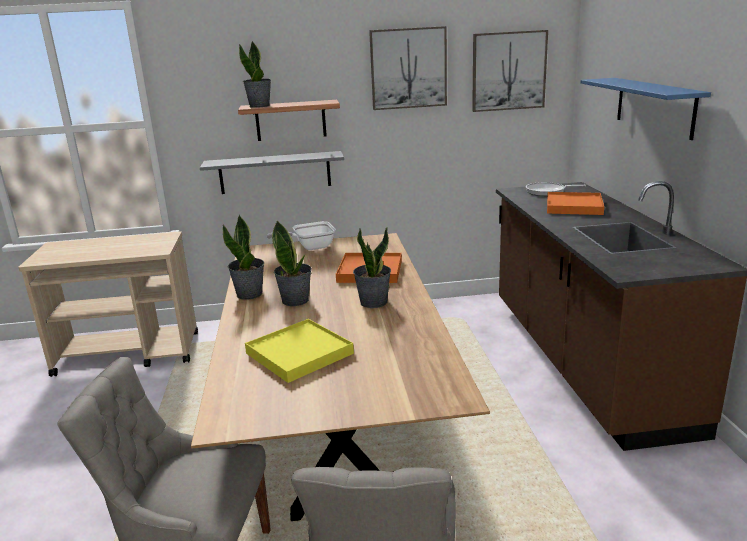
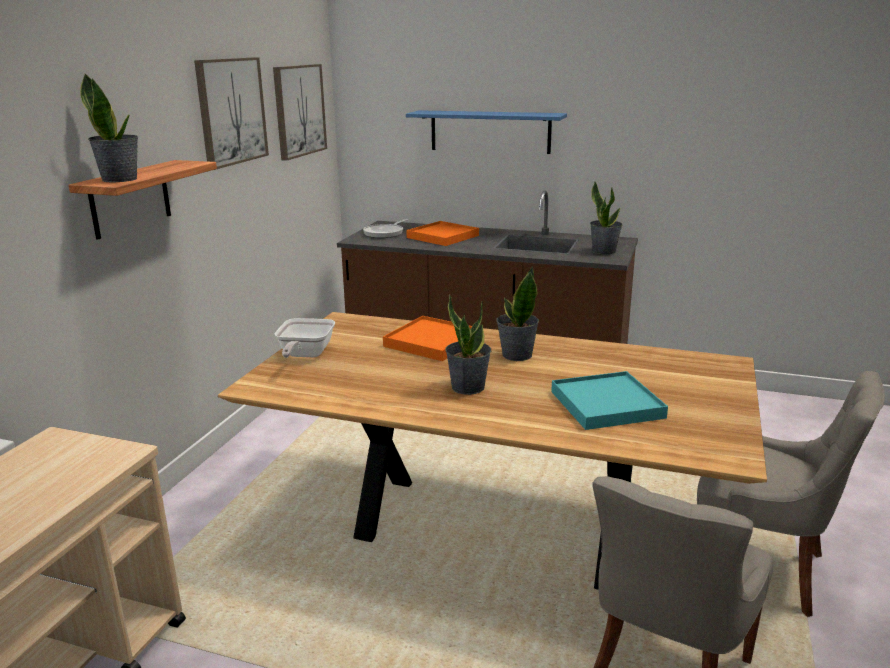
camera: 65 degrees left, 0 degrees up
grey shelf [200,151,344,194] -> none
potted plant [223,214,264,300] -> potted plant moved to [590,181,622,255]
yellow tray [245,319,354,383] -> turquoise tray [551,371,668,430]

